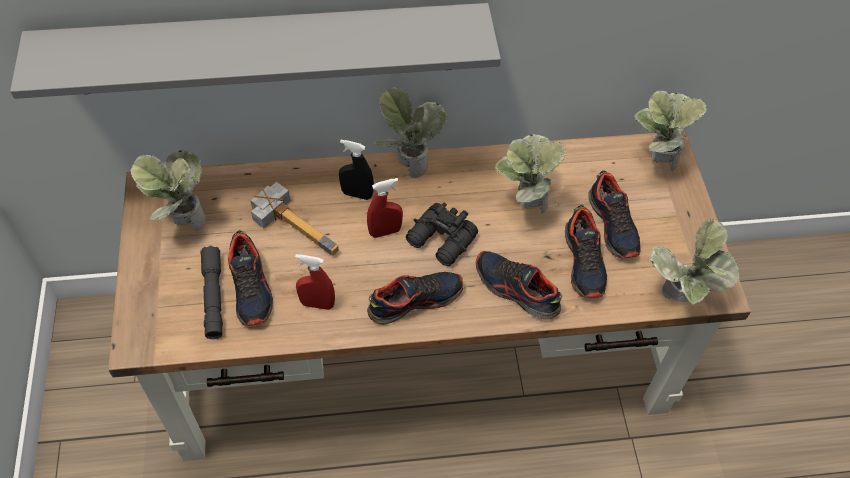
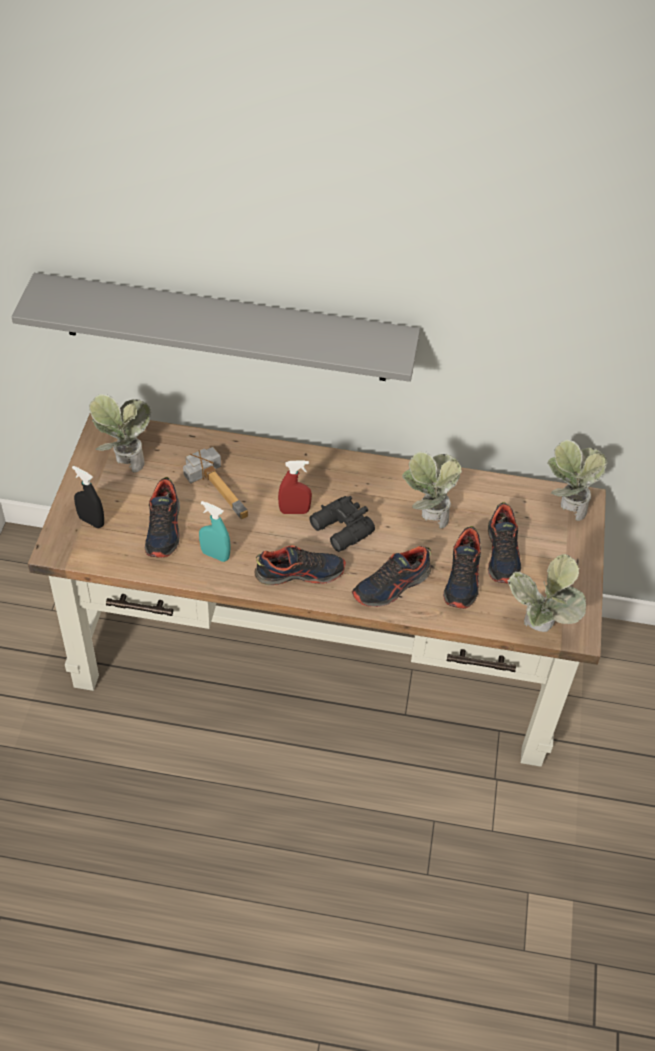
camera: 15 degrees right, 5 degrees down
grey flashlight [200,246,223,339] -> none
red spray bottle [295,254,335,310] -> turquoise spray bottle [199,501,231,562]
black spray bottle [339,140,374,200] -> black spray bottle moved to [72,466,104,528]
potted plant [374,87,448,178] -> none
shoe [476,251,562,320] -> shoe turned 90 degrees counterclockwise [352,546,431,607]

